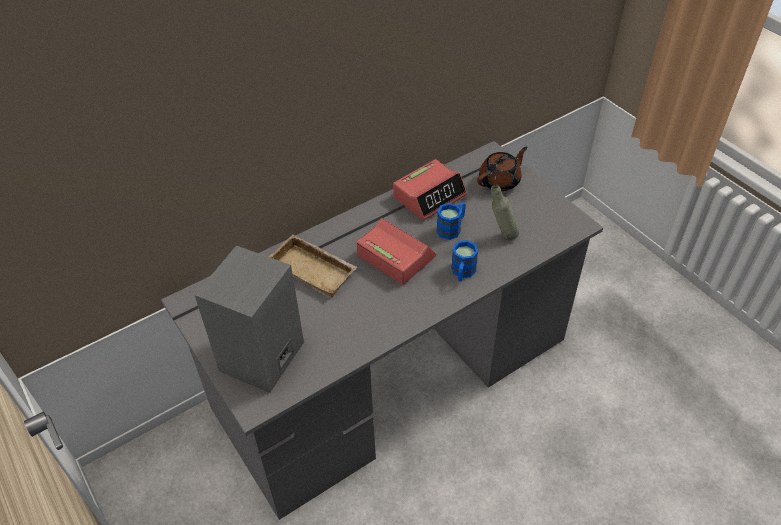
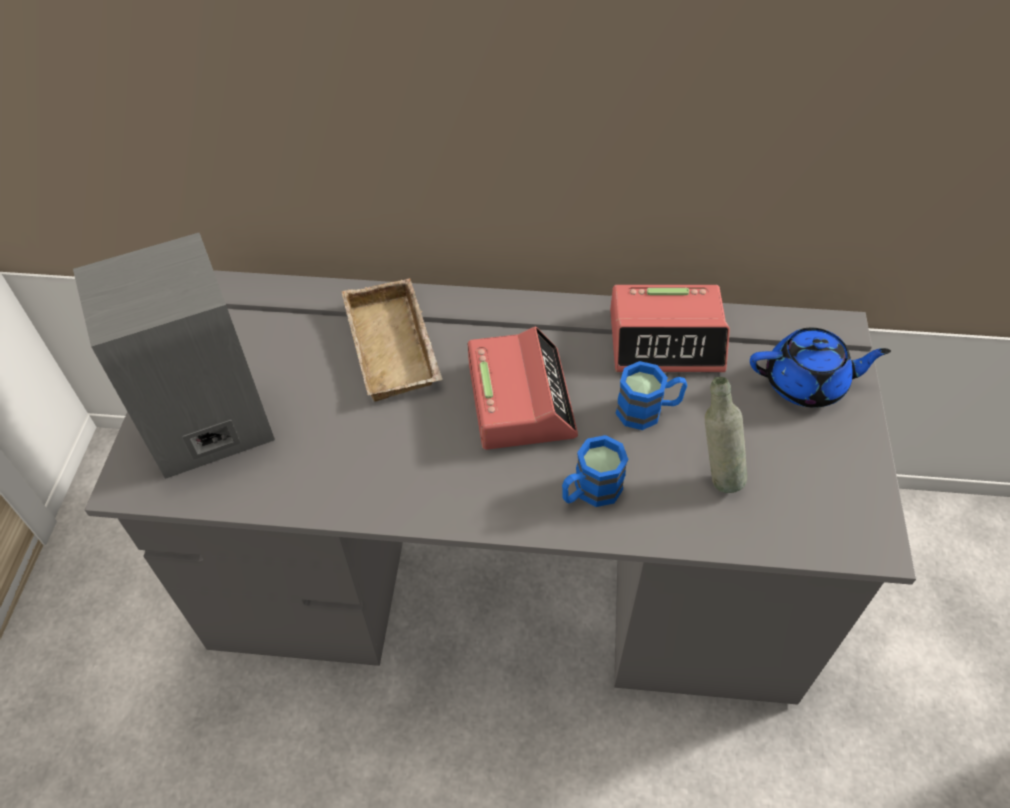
camera: 40 degrees right, 5 degrees up
brown teapot [477,147,527,191] -> blue teapot [750,328,891,408]

